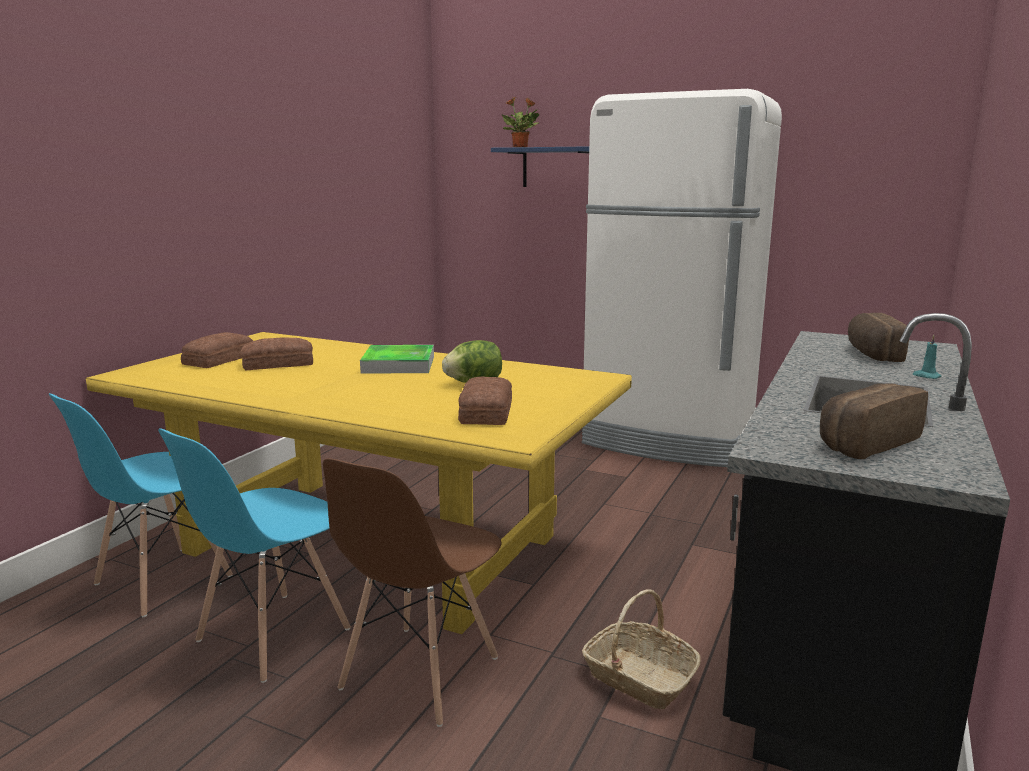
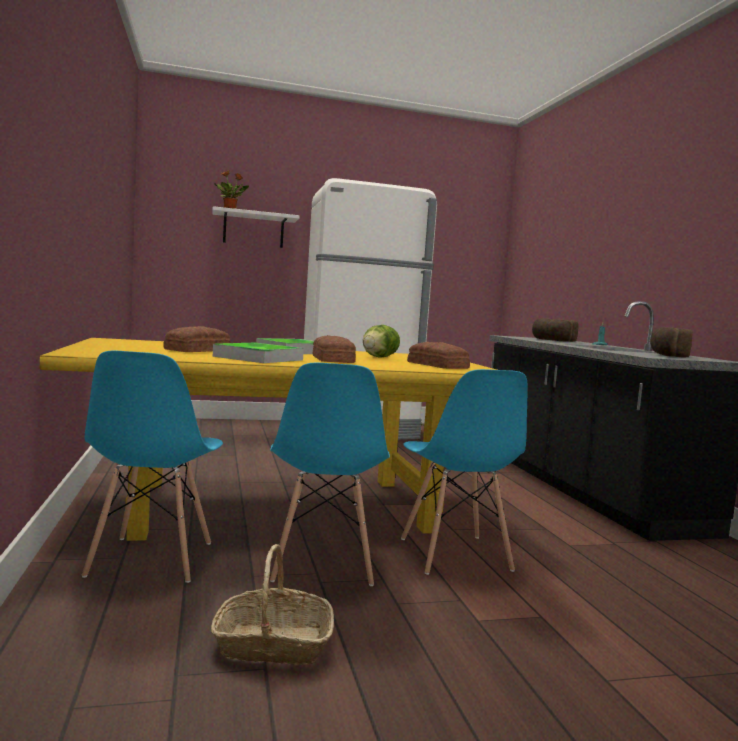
camera: 40 degrees left, 10 degrees down
bread [181,332,253,368] -> bread moved to [313,335,356,363]
brown chair [323,458,501,727] -> blue chair [401,369,527,575]
blue shelf [491,146,589,187] -> white shelf [213,206,300,248]
basket [582,589,701,709] -> basket moved to [211,544,334,665]
none -> tray [213,343,304,363]

